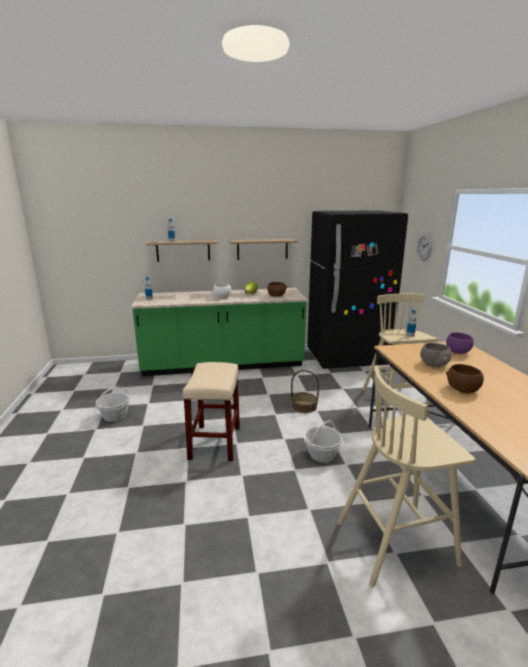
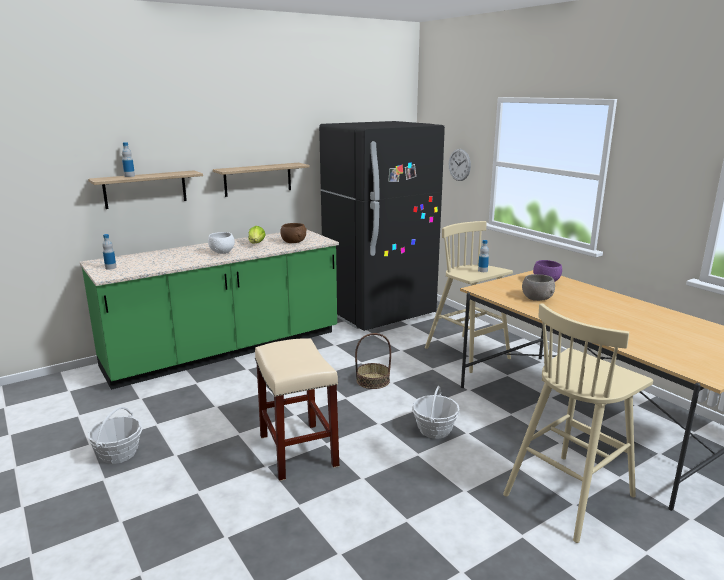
camera: 25 degrees left, 0 degrees up
brown bowl [446,364,484,393] -> none

